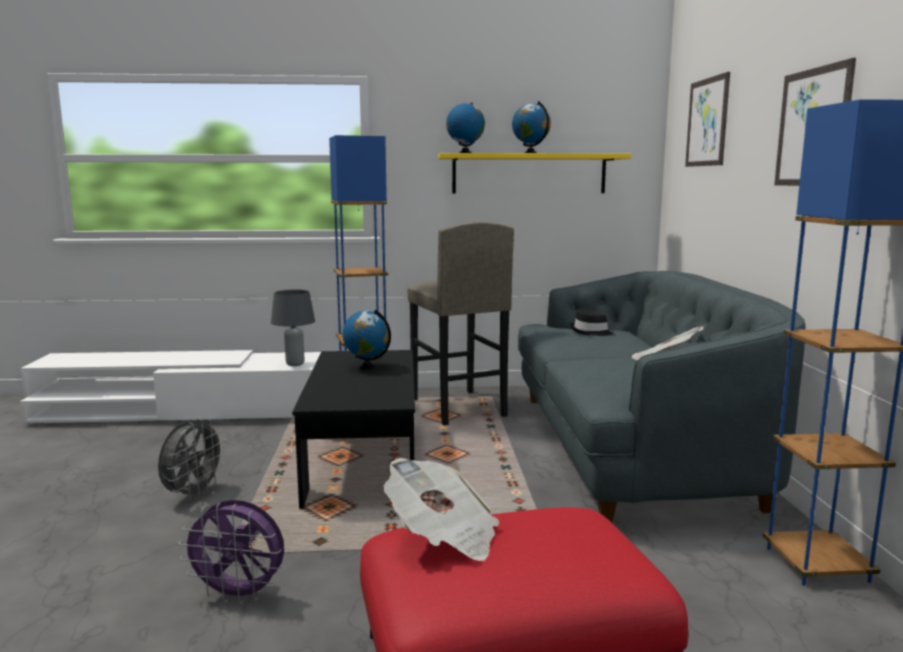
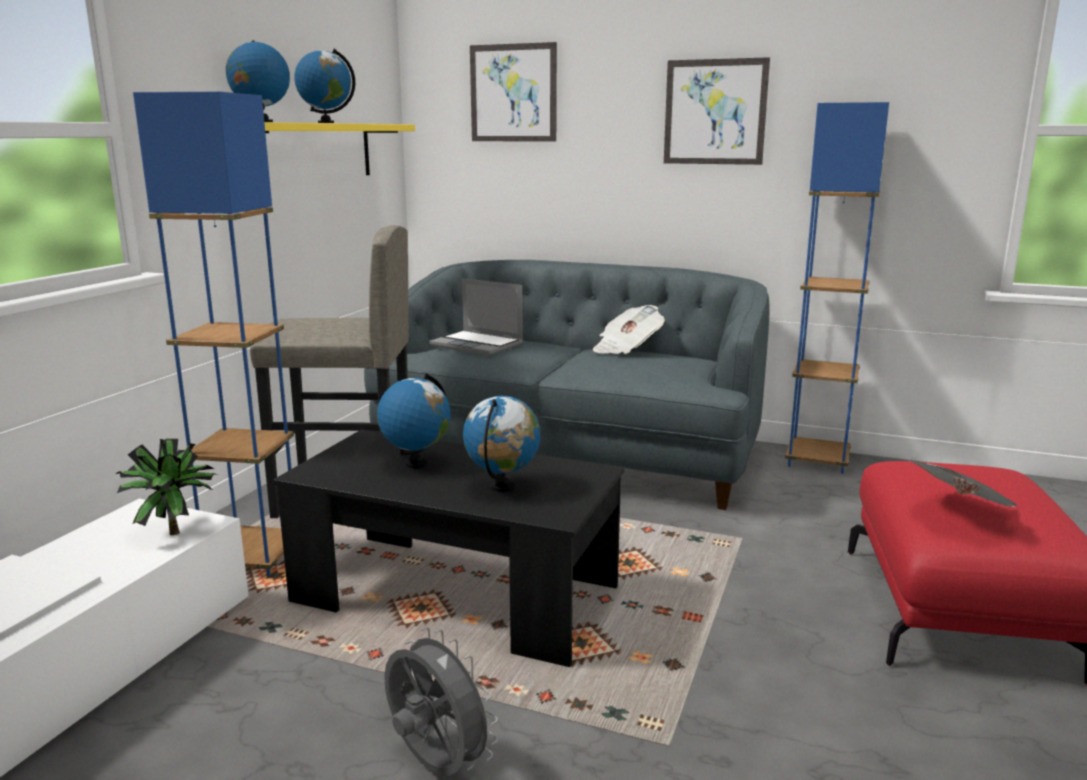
camera: 65 degrees left, 5 degrees up
purple fan [179,500,284,604] -> none
grey table lamp [271,289,315,366] -> potted plant [115,439,218,535]
black hat [570,309,614,336] -> laptop [430,278,523,356]
none -> globe [463,396,541,492]

